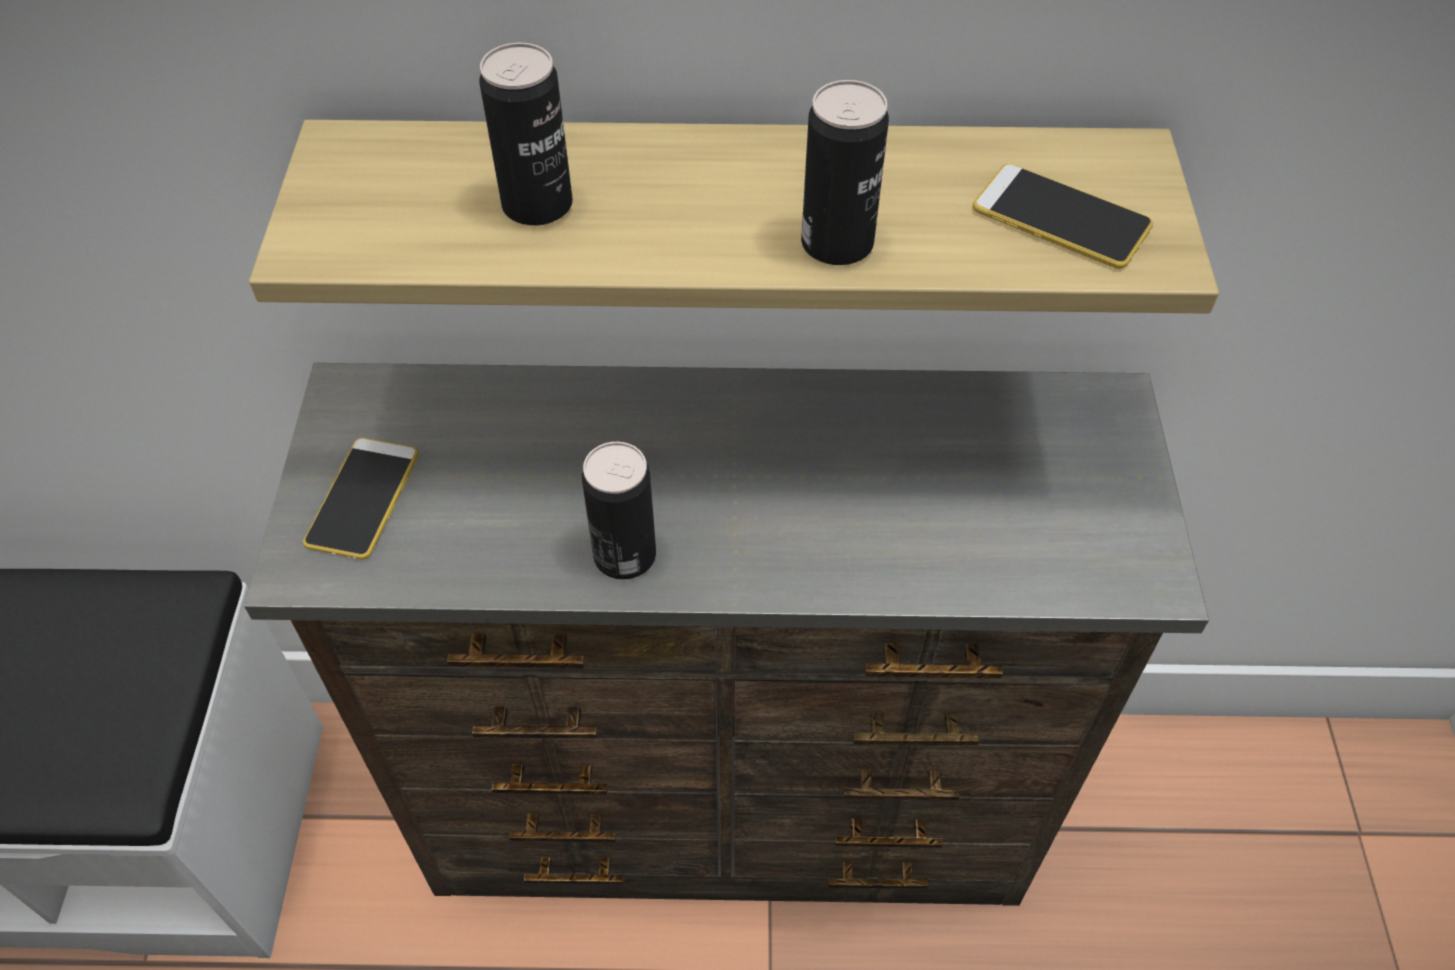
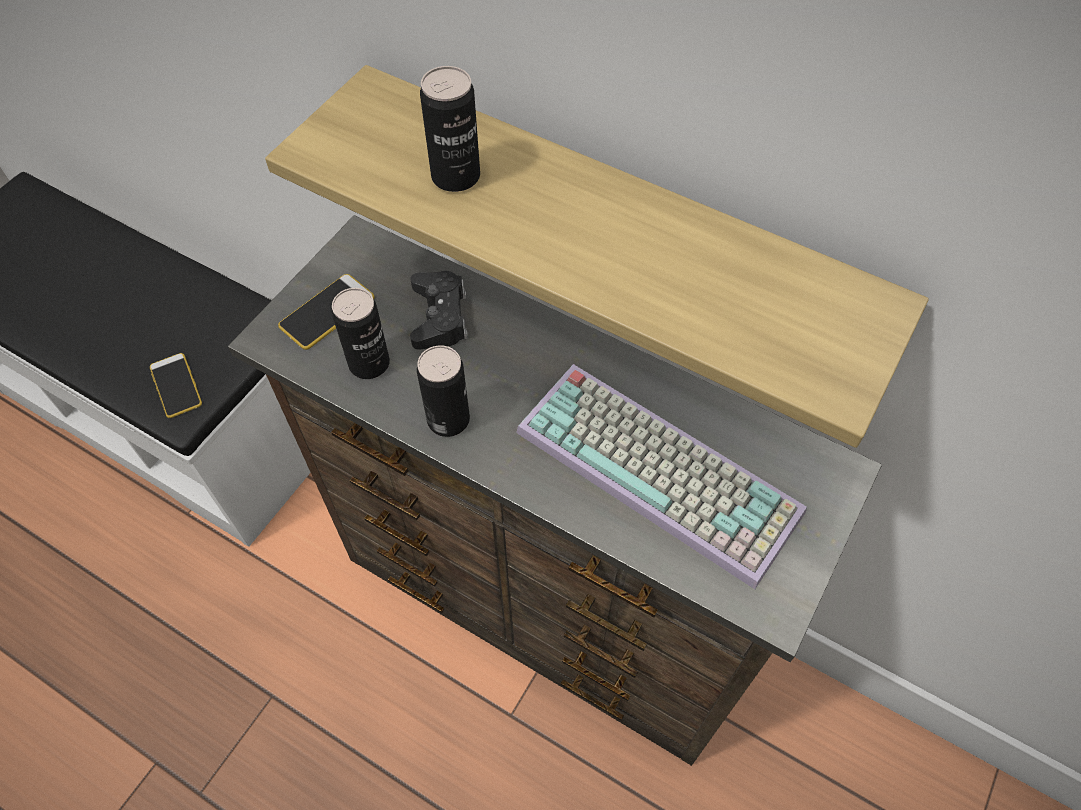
camera: 30 degrees right, 5 degrees up
can [801,80,889,265] -> can moved to [332,288,390,379]
phone [973,164,1153,269] -> phone moved to [150,353,202,418]
none -> black game controller [410,271,468,350]
none -> keyboard [516,364,807,589]

